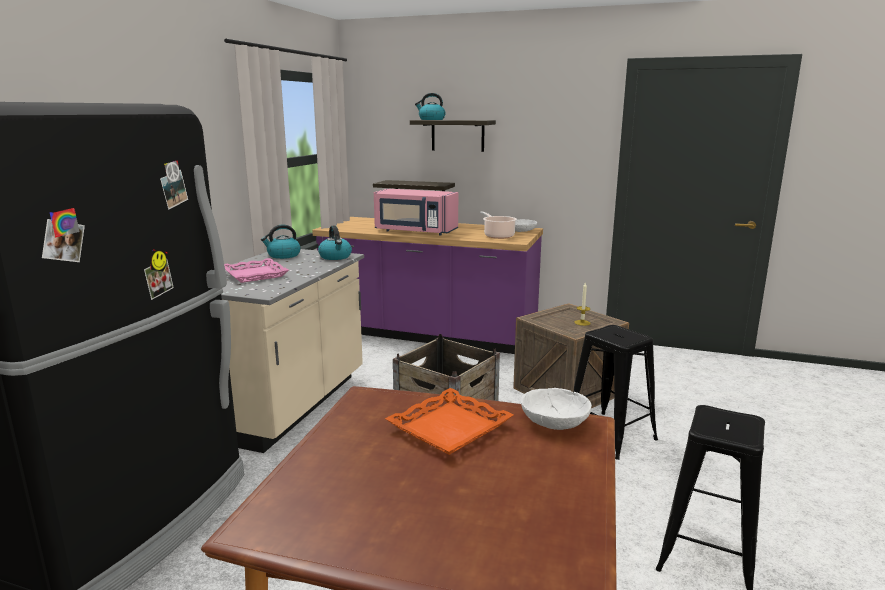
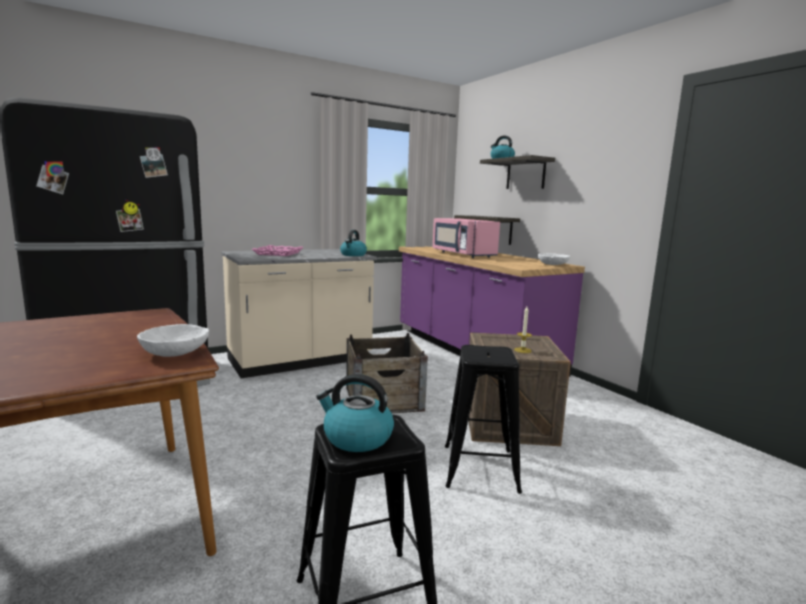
camera: 40 degrees right, 5 degrees down
kettle [261,225,301,259] -> kettle moved to [316,374,394,452]
orange tray [385,388,513,455] -> none
cooking pot [480,212,517,239] -> none

